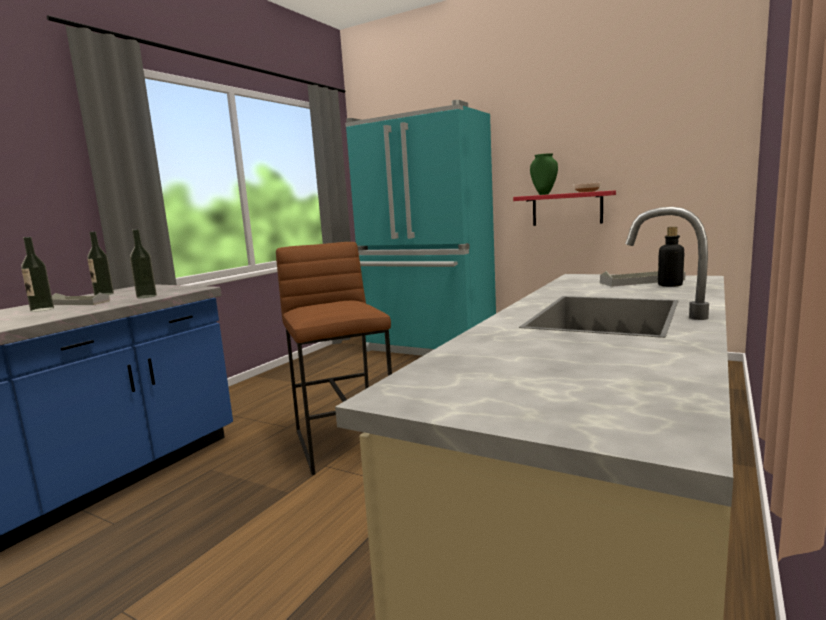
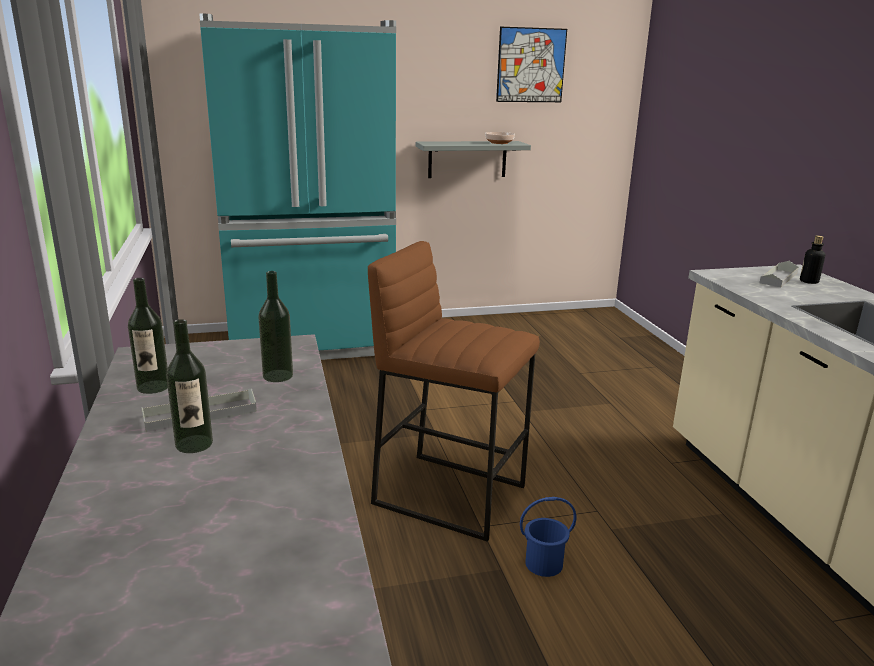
camera: 45 degrees left, 10 degrees up
red shelf [513,190,616,226] -> grey shelf [416,141,531,178]
green vase [530,153,558,195] -> none
none -> picture [496,27,567,102]
none -> blue bucket [520,497,576,577]

